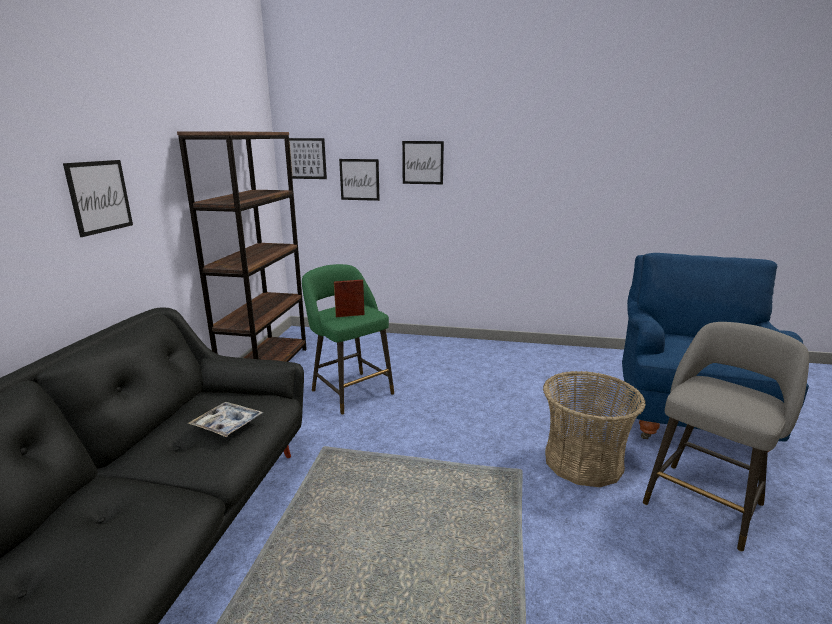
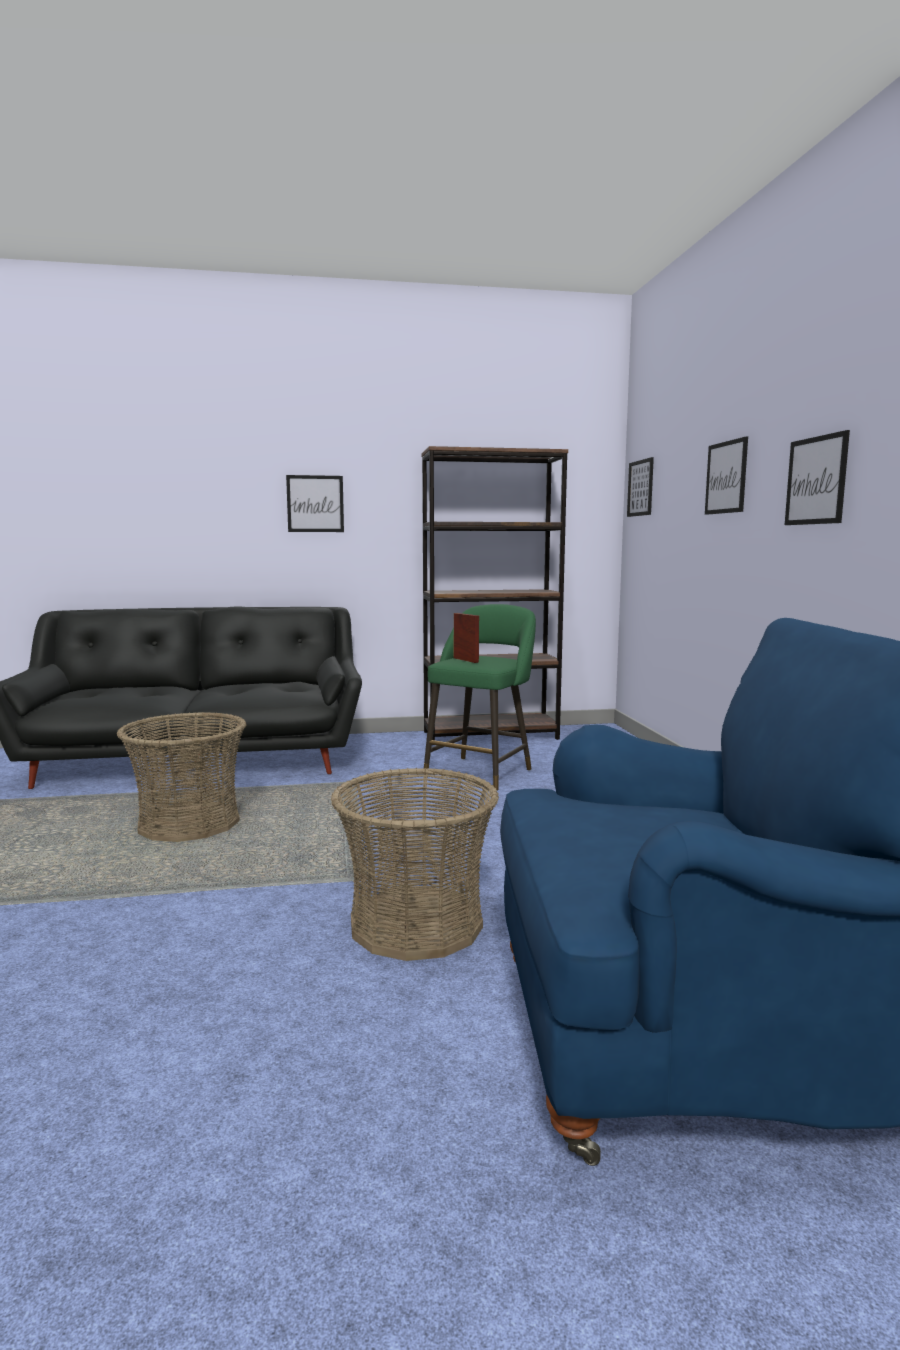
camera: 70 degrees right, 10 degrees down
tray [188,402,263,437] -> none
picture [339,159,380,201] -> picture moved to [785,430,850,525]
grey stool [643,322,809,552] -> none
none -> basket [117,712,246,842]

